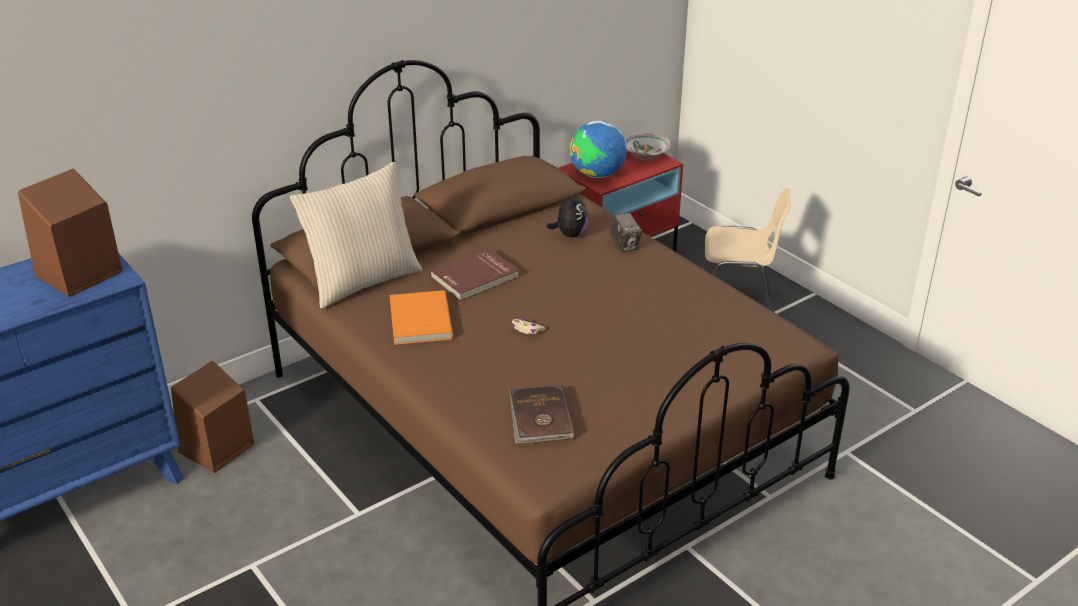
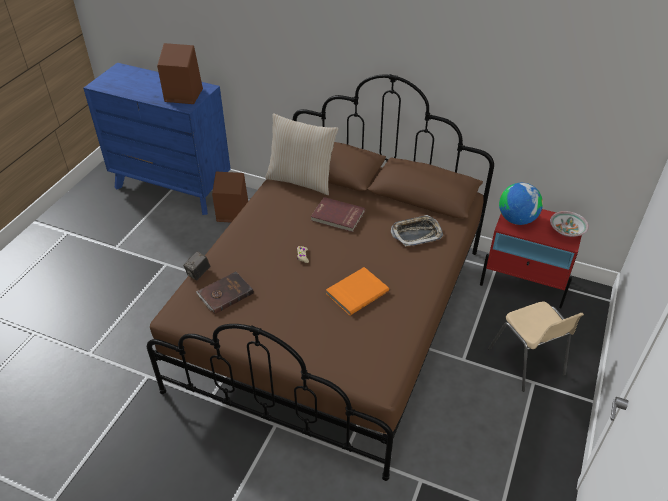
camera: 60 degrees right, 10 degrees up
orange book [390,290,453,345] -> orange book moved to [326,267,389,316]
plush toy [547,188,588,238] -> tray [391,215,443,246]
camera [609,213,642,252] -> camera moved to [183,251,210,281]

